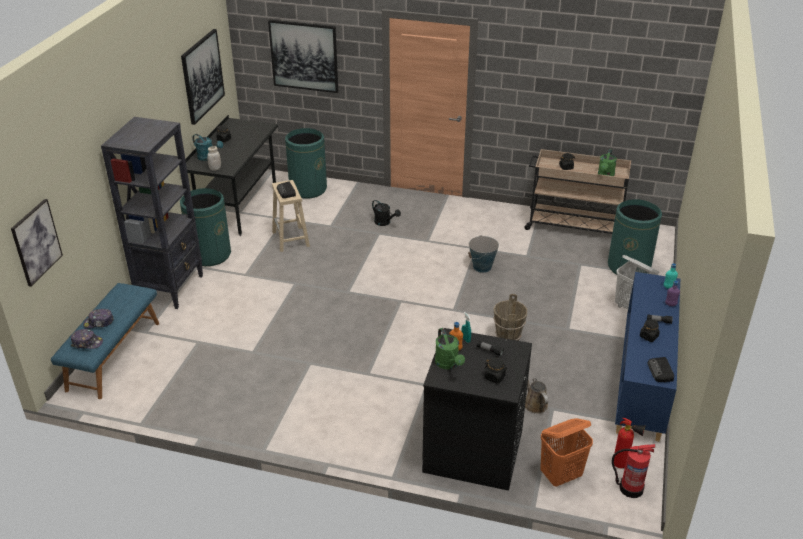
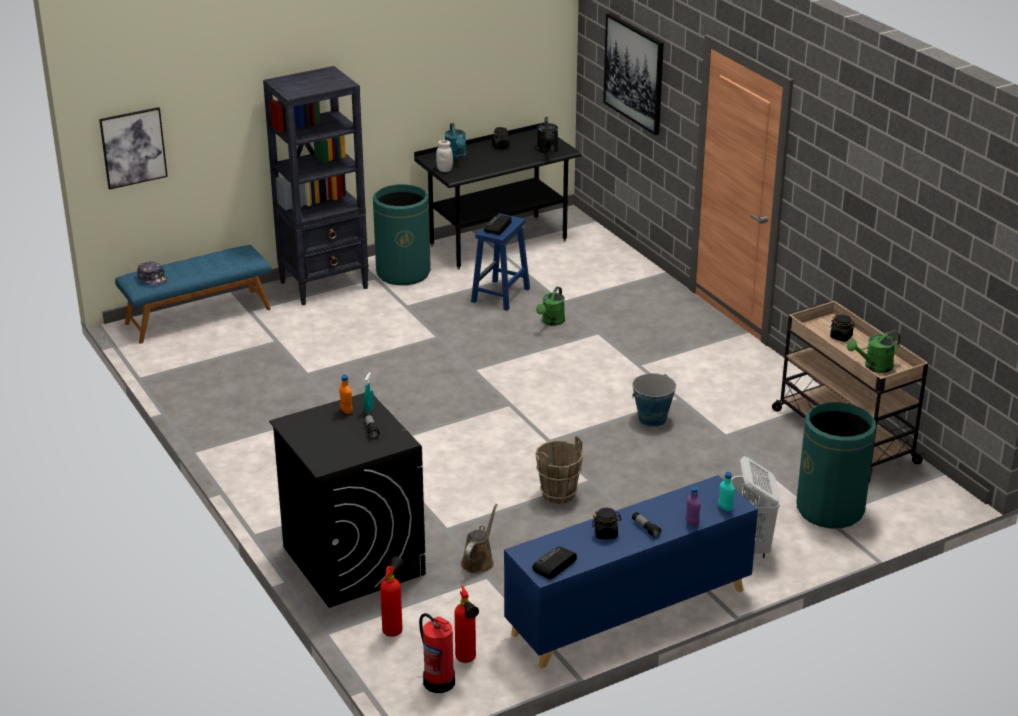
camera: 45 degrees right, 5 degrees down
cap [83,309,114,328] -> none
picture [181,29,225,125] -> none
beige stool [272,180,310,252] -> blue stool [471,214,530,311]
green trash can [285,128,327,198] -> none
black watering can [372,200,401,226] -> black watering can moved to [537,117,558,154]
green watering can [435,328,465,369] -> green watering can moved to [536,287,565,326]
black jar [484,358,507,384] -> none
orange laundry basket [540,418,593,487] -> fire extinguisher [380,557,404,637]

